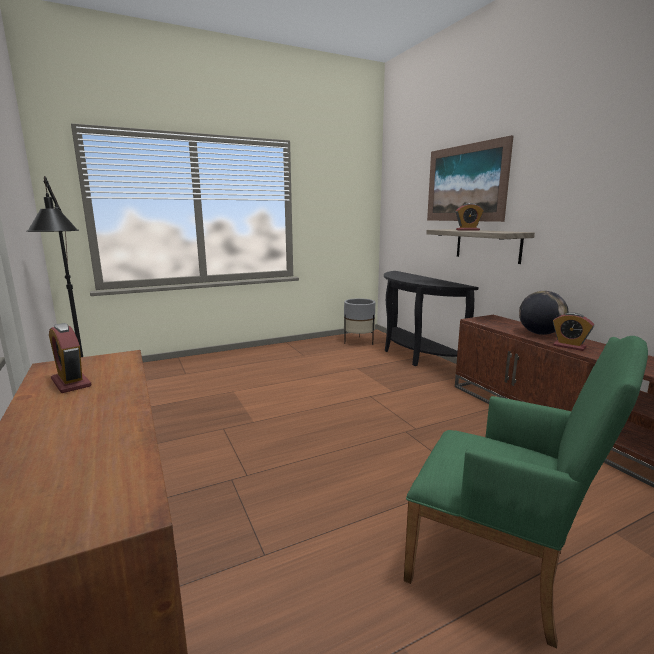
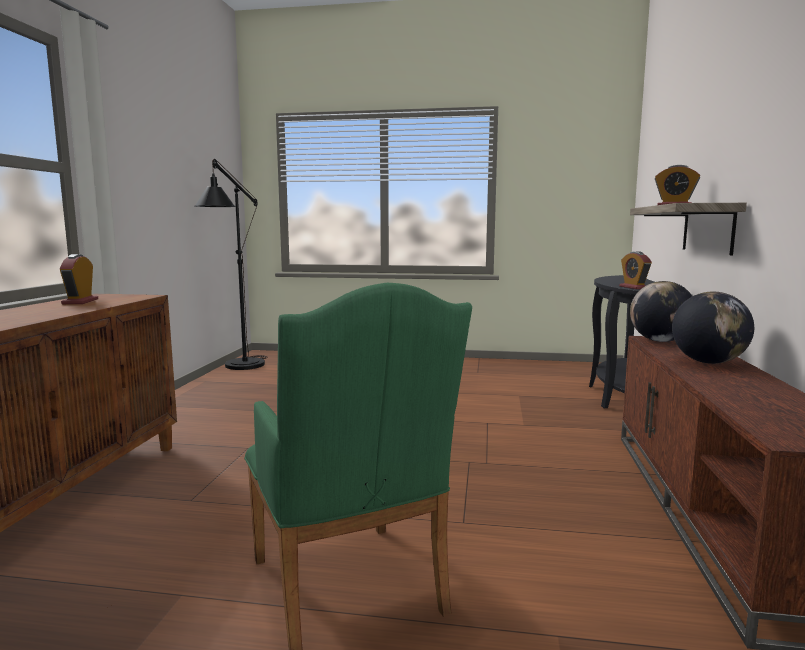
camera: 35 degrees right, 5 degrees down
grey planter [344,298,375,345] -> none
picture [427,135,514,222] -> none
alarm clock [553,313,594,351] -> alarm clock moved to [619,251,652,289]
none -> globe [630,281,692,342]

